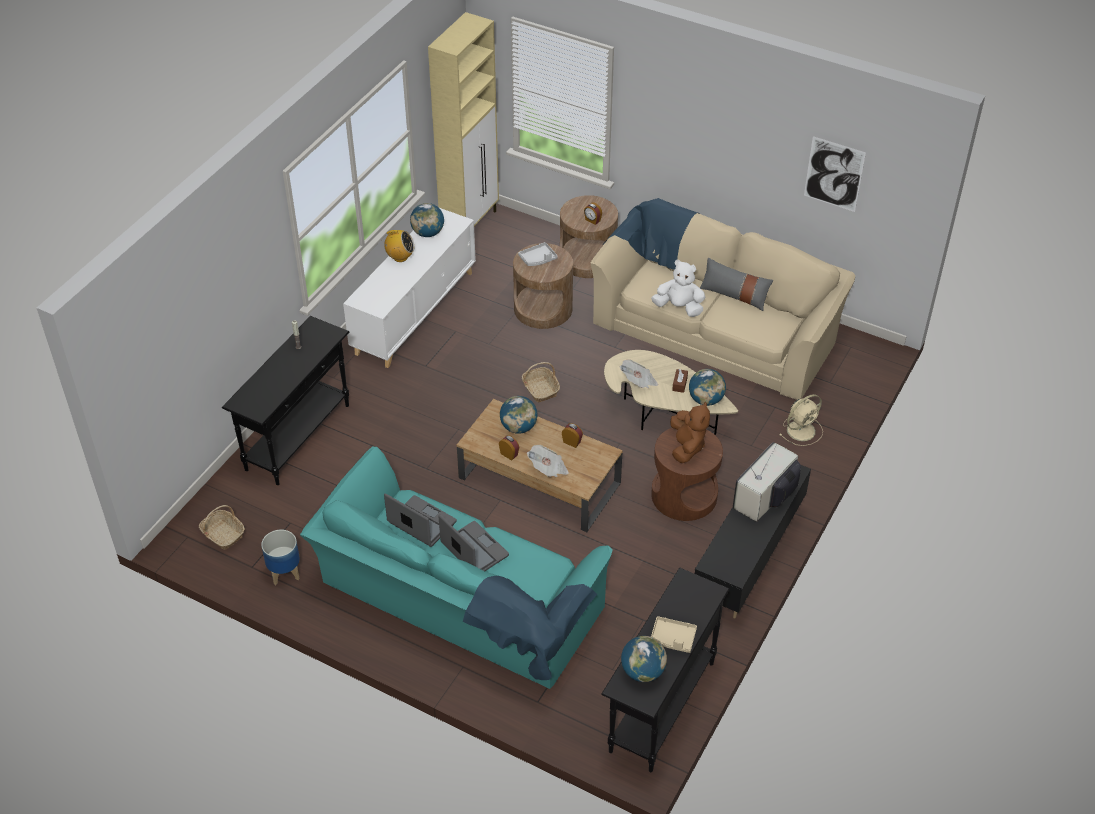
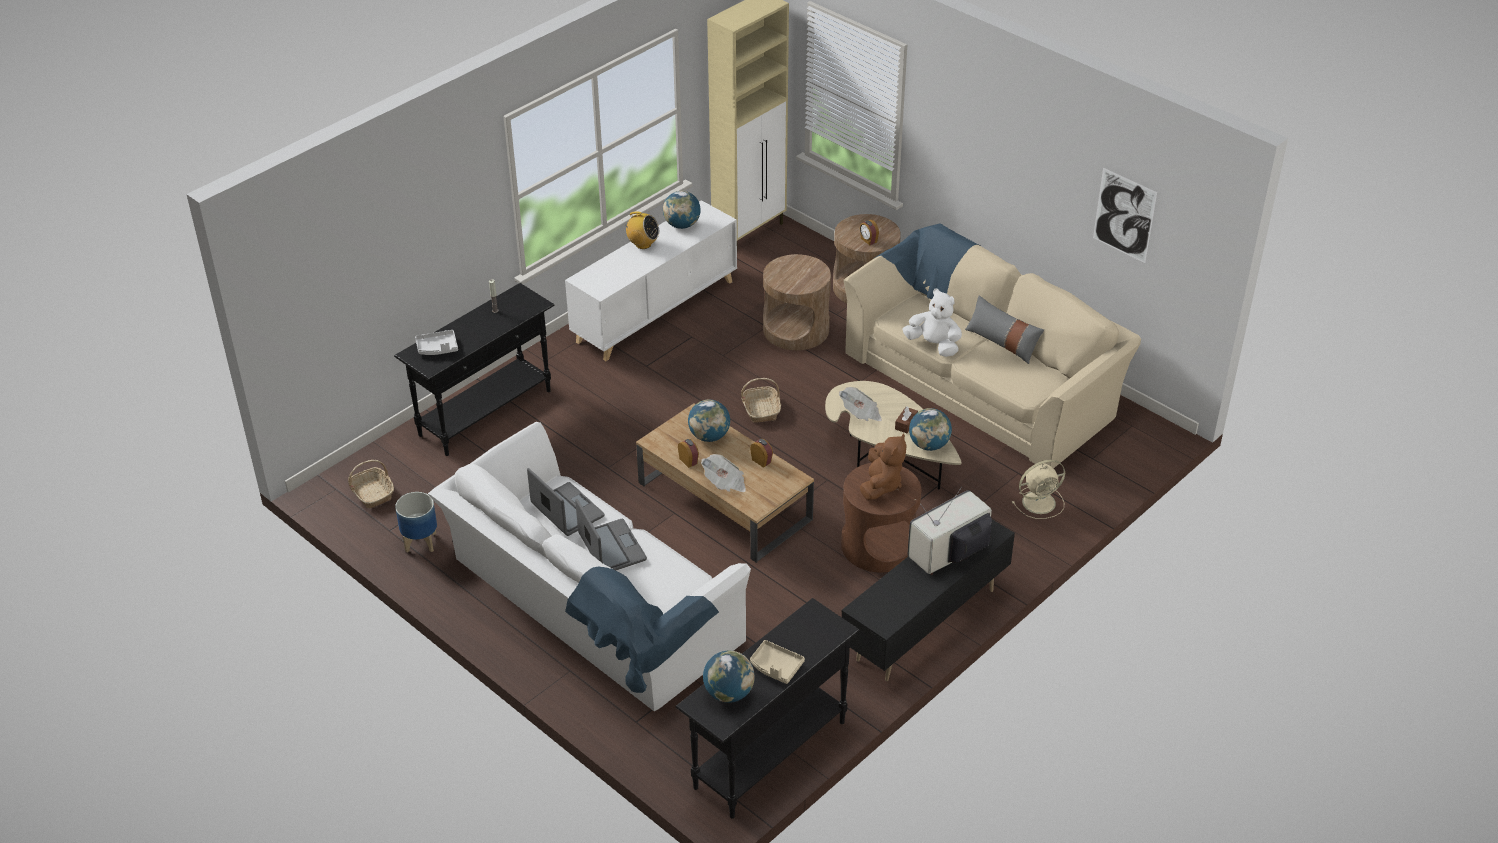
camera: 15 degrees right, 5 degrees down
turquoise sofa [300,447,613,689] -> white sofa [428,422,751,711]
grey tray [518,242,558,266] -> grey tray moved to [415,330,458,355]

